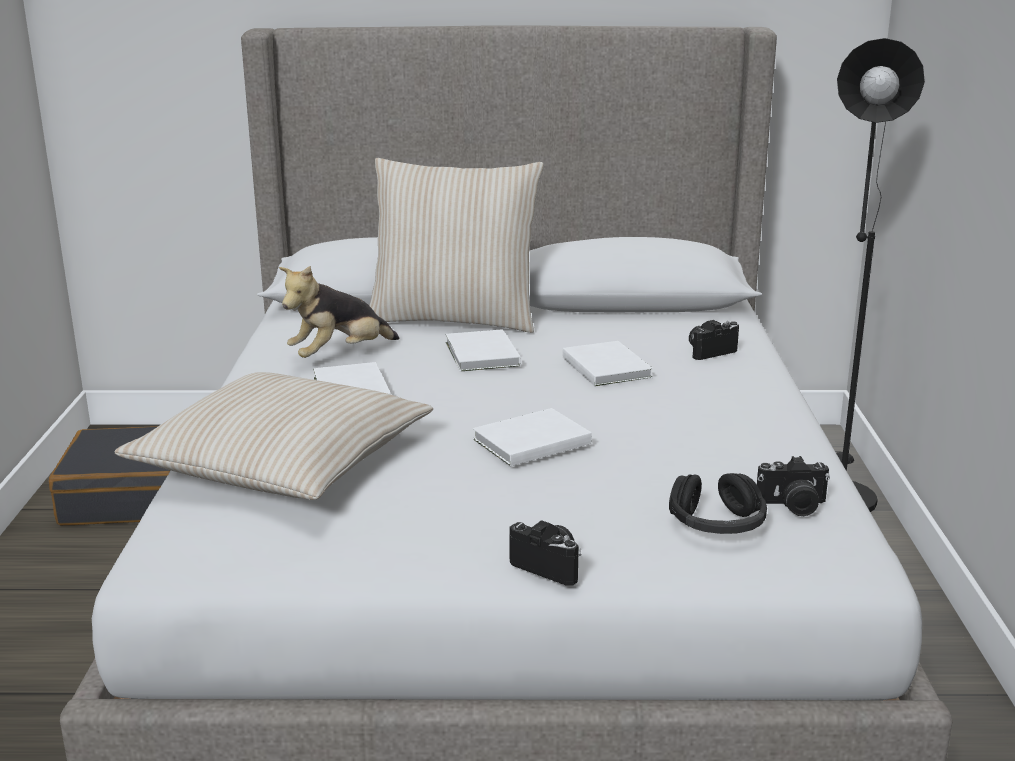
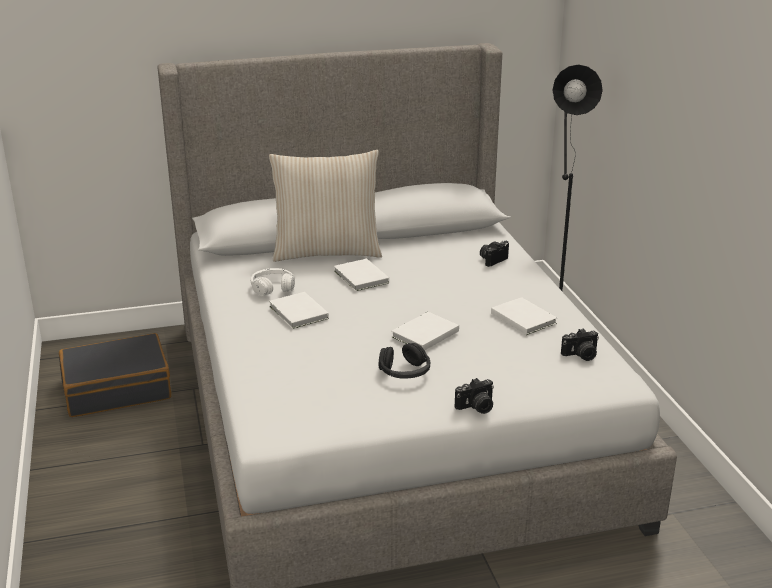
camera: 15 degrees left, 5 degrees up
beige pillow [115,372,433,500] -> none
plush toy [279,266,399,358] -> white headphones [250,268,295,296]
camera [509,520,581,586] -> camera turned 135 degrees clockwise [455,378,494,414]
white book [563,341,653,386] -> white book moved to [491,297,557,335]
black headphones [669,473,767,534] -> black headphones moved to [379,343,430,378]

